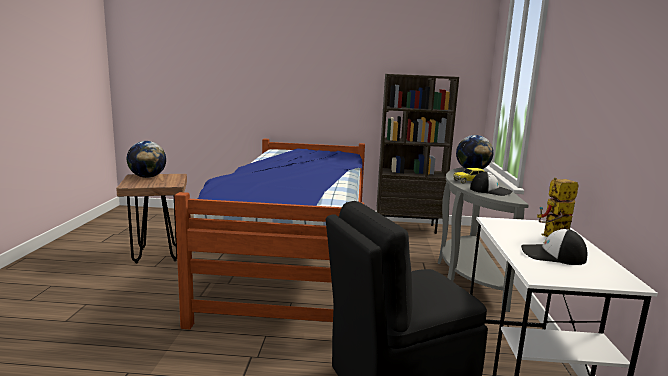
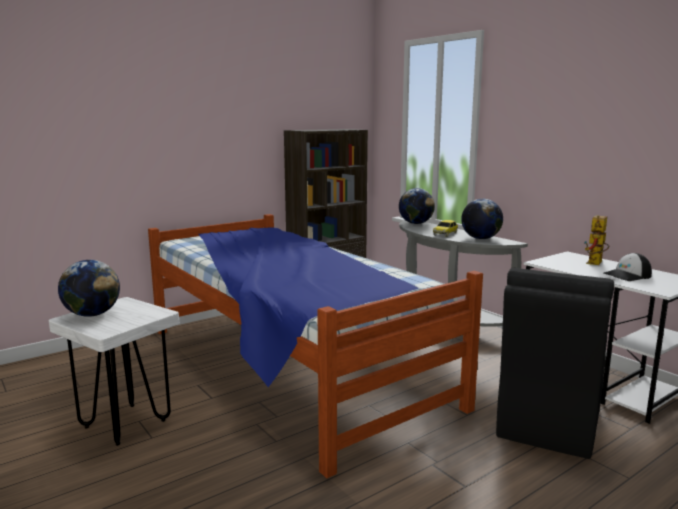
camera: 40 degrees left, 0 degrees up
brown stool [116,174,187,263] -> white stool [49,297,179,446]
cap [470,171,513,196] -> globe [461,199,503,239]

